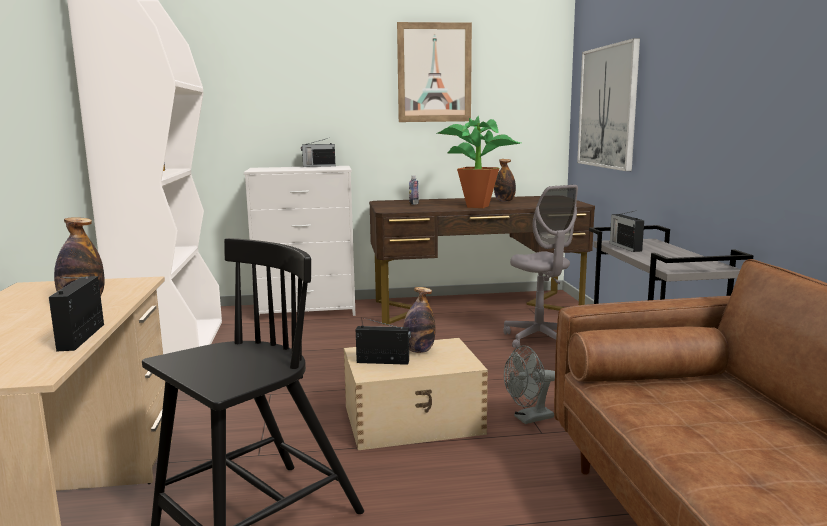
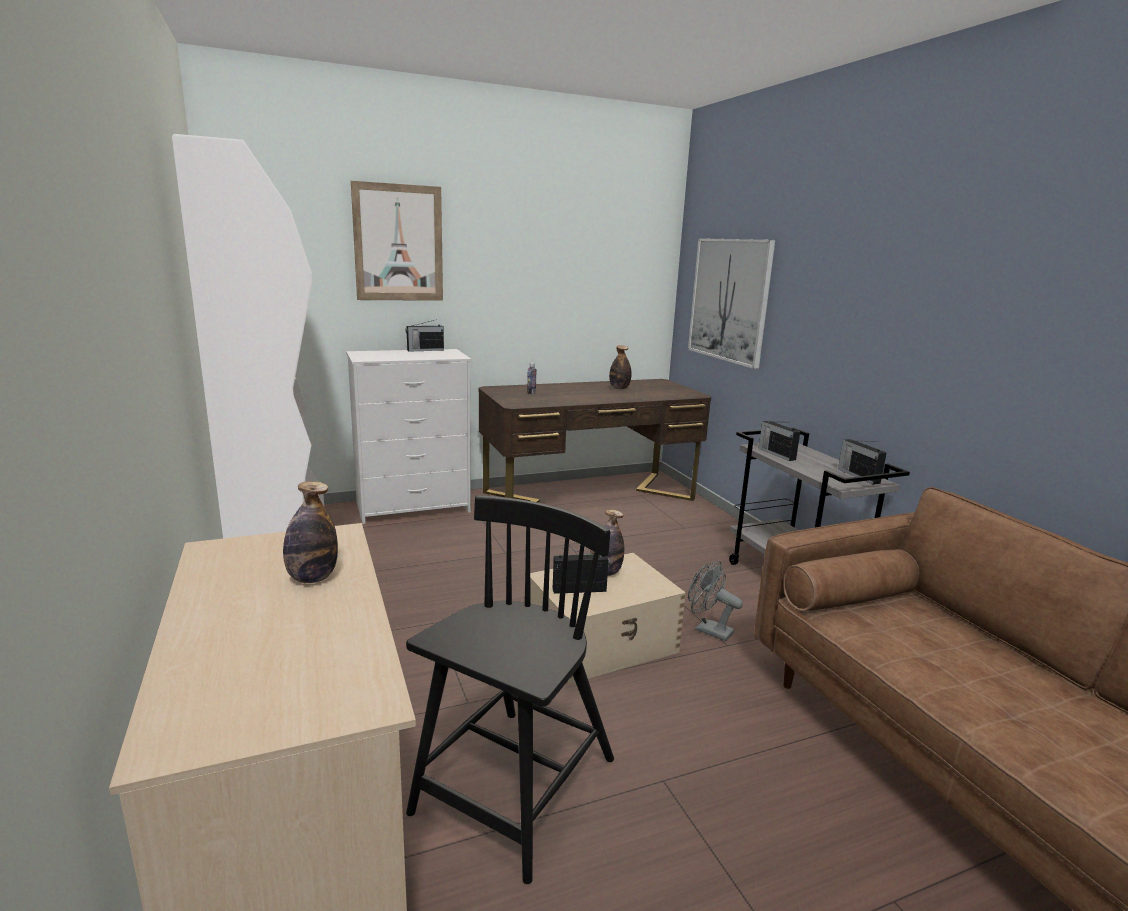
camera: 15 degrees left, 5 degrees up
radio [49,276,104,352] -> radio moved to [838,439,887,485]
picture [397,22,472,122] -> picture moved to [351,181,443,301]
potted plant [437,116,521,208] -> none
grey office chair [503,185,578,348] -> none
grey fan [504,345,555,424] -> grey fan turned 75 degrees clockwise [688,561,743,641]

